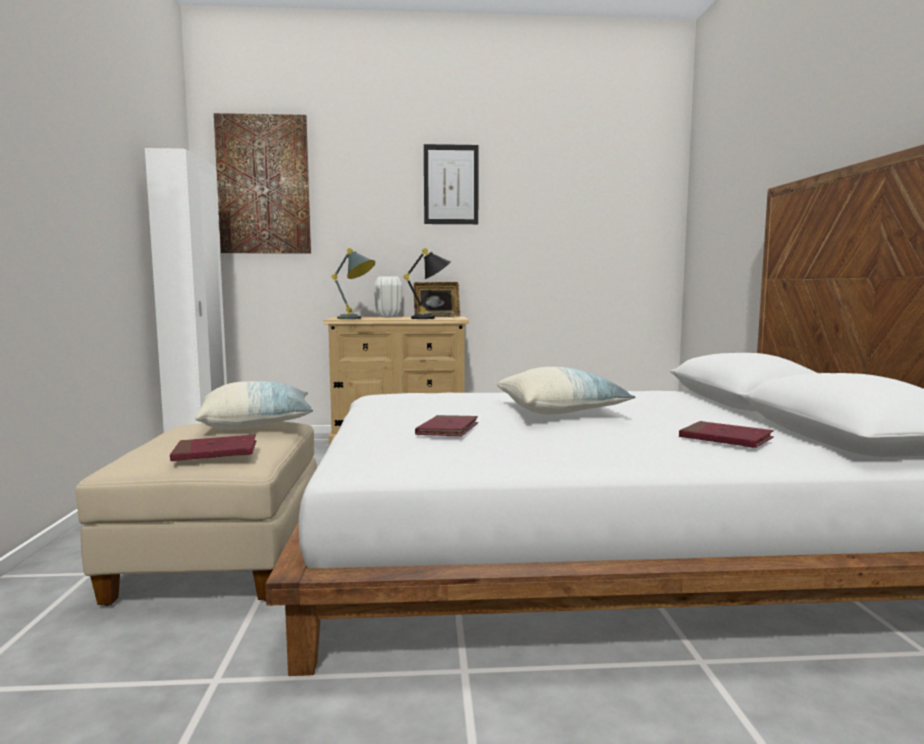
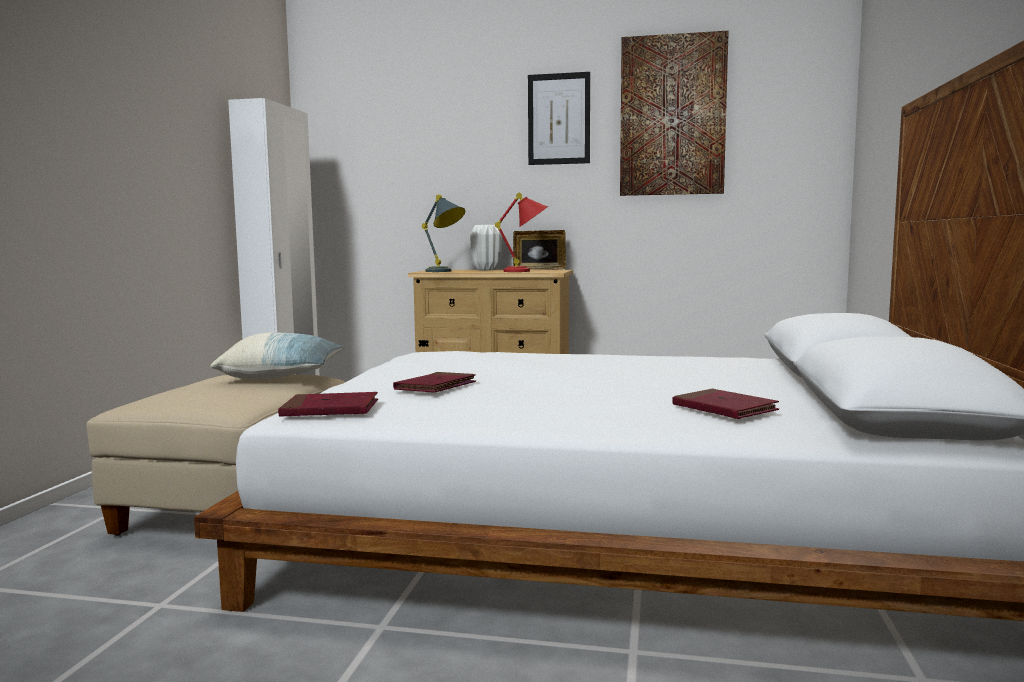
camera: 15 degrees right, 0 degrees up
red book [170,434,256,461] -> red book moved to [278,392,378,417]
picture [214,113,311,254] -> picture moved to [620,30,729,196]
black table lamp [404,248,451,319] -> red table lamp [495,193,548,272]
pillow [497,367,636,415] -> none

